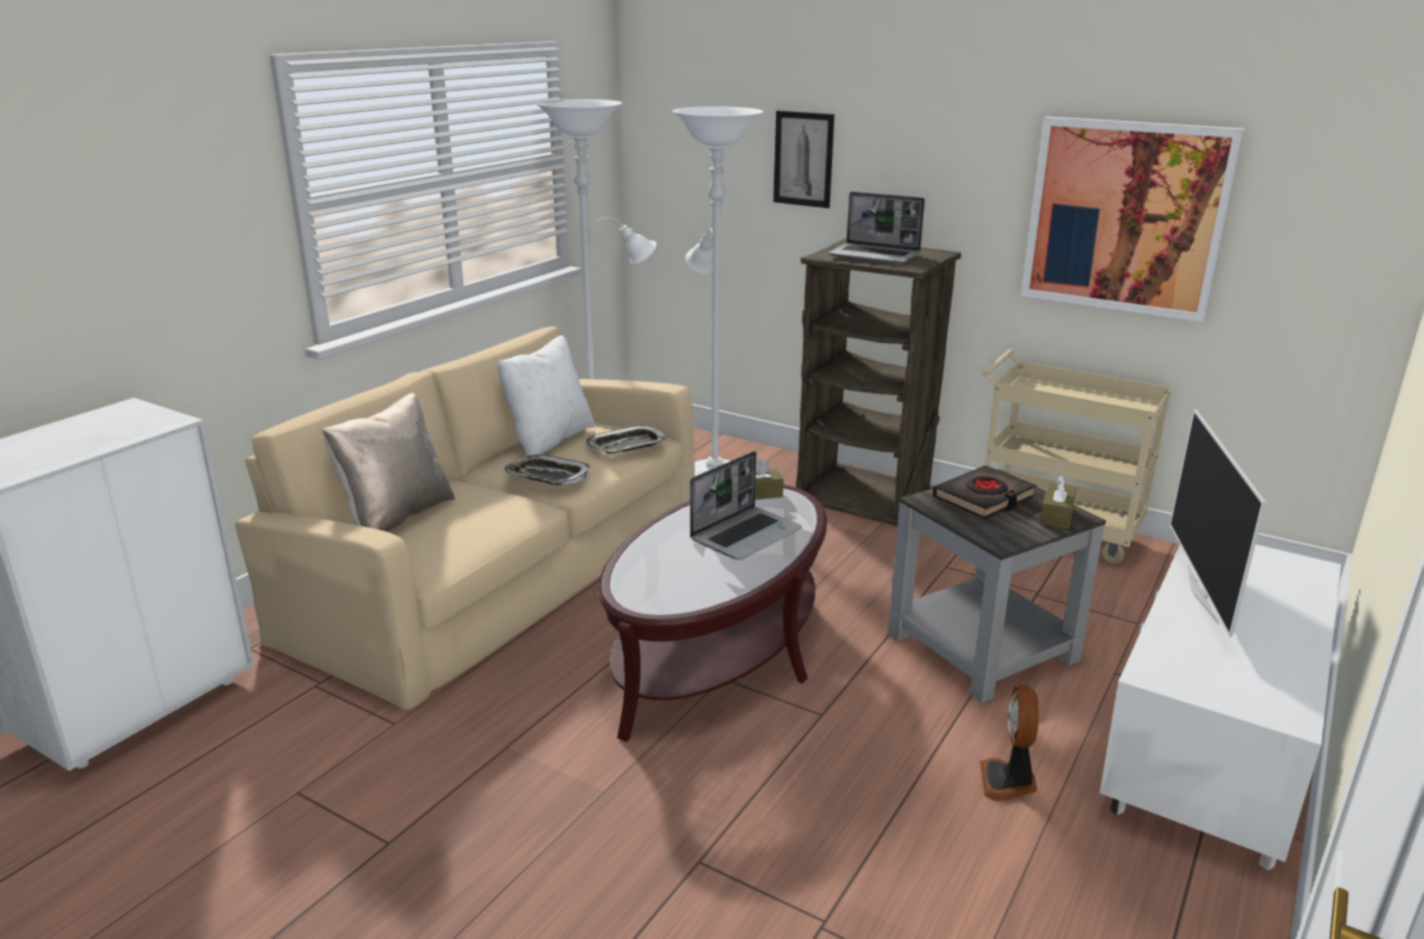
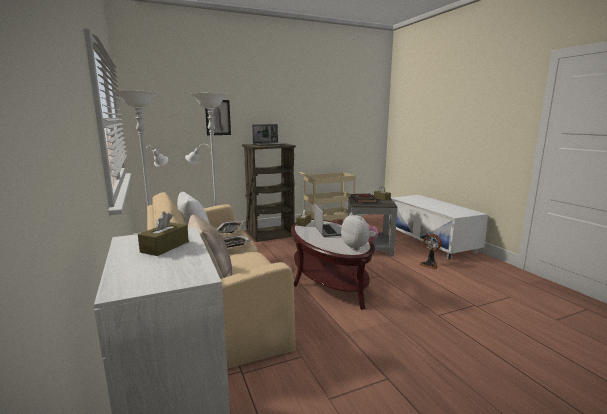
camera: 55 degrees left, 10 degrees down
picture [1021,116,1245,322] -> none
television [1170,409,1266,637] -> none
none -> brown tissue box [138,212,189,256]
none -> plush toy [341,213,378,250]

